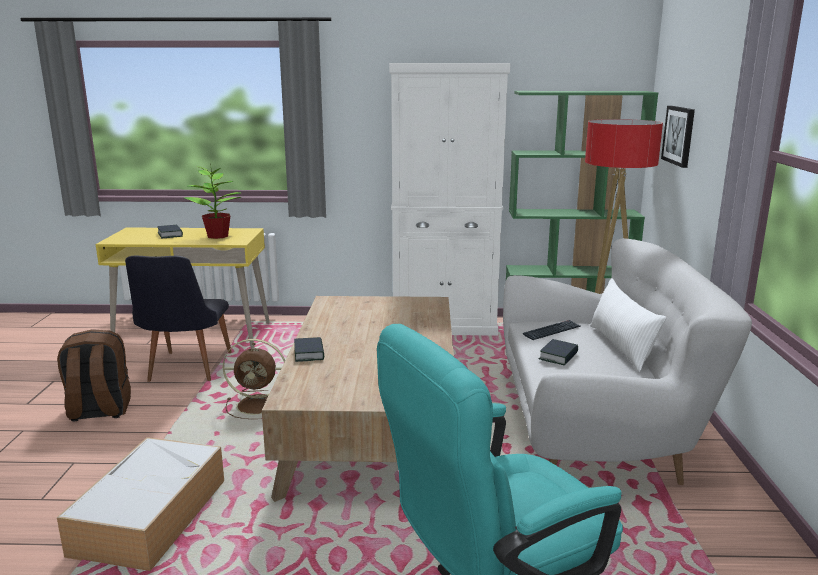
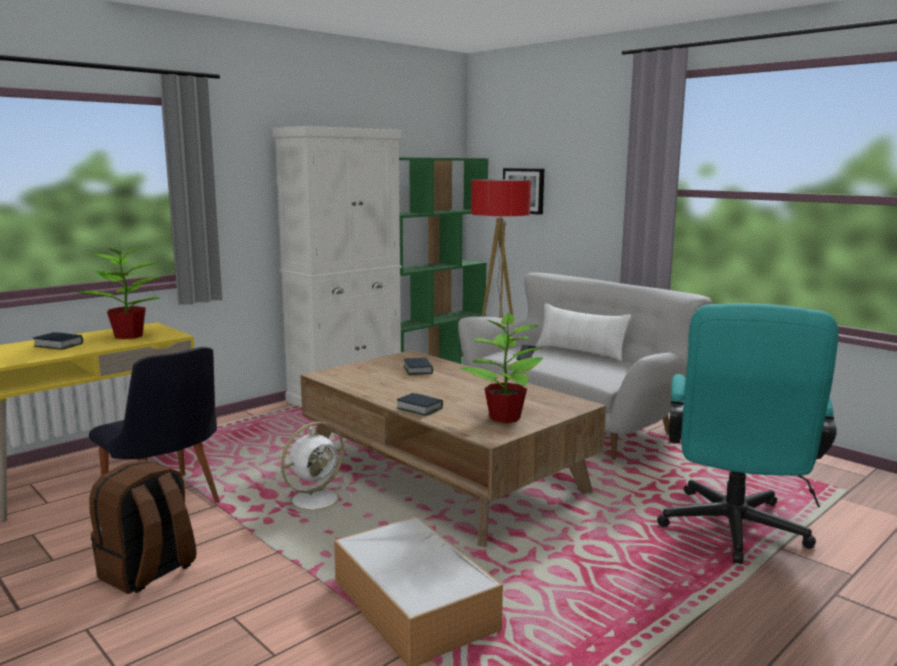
camera: 45 degrees left, 5 degrees down
brown fan [223,339,285,419] -> white fan [275,422,352,516]
book [539,339,578,366] -> book moved to [404,358,433,375]
none -> potted plant [459,312,543,423]

